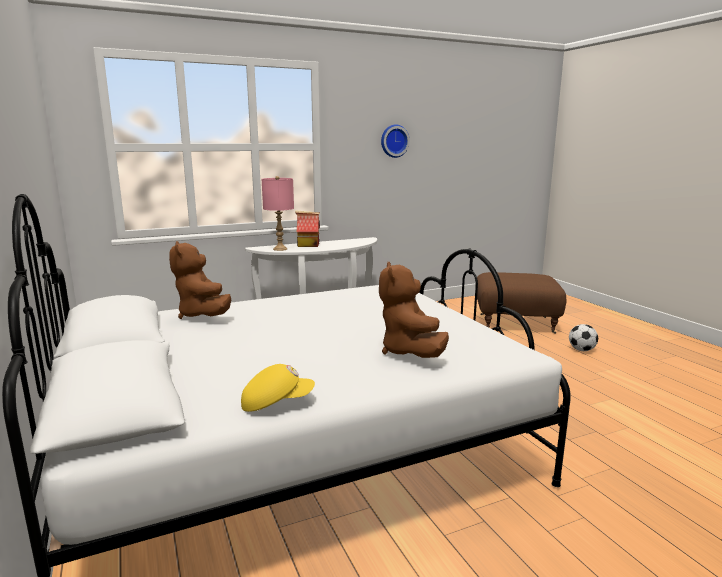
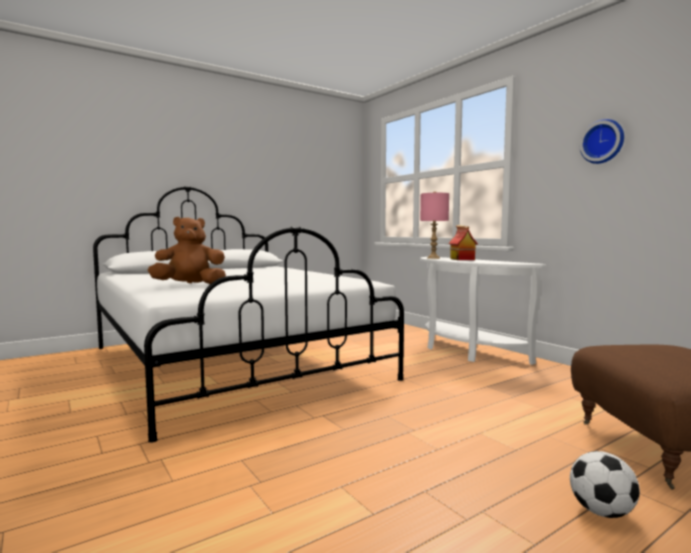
camera: 80 degrees right, 10 degrees down
brown plush toy [169,241,231,319] -> none
yellow cap [241,364,315,412] -> none

